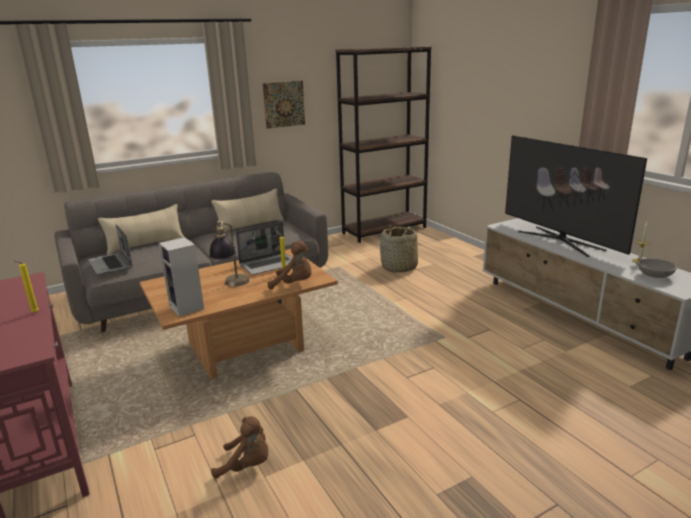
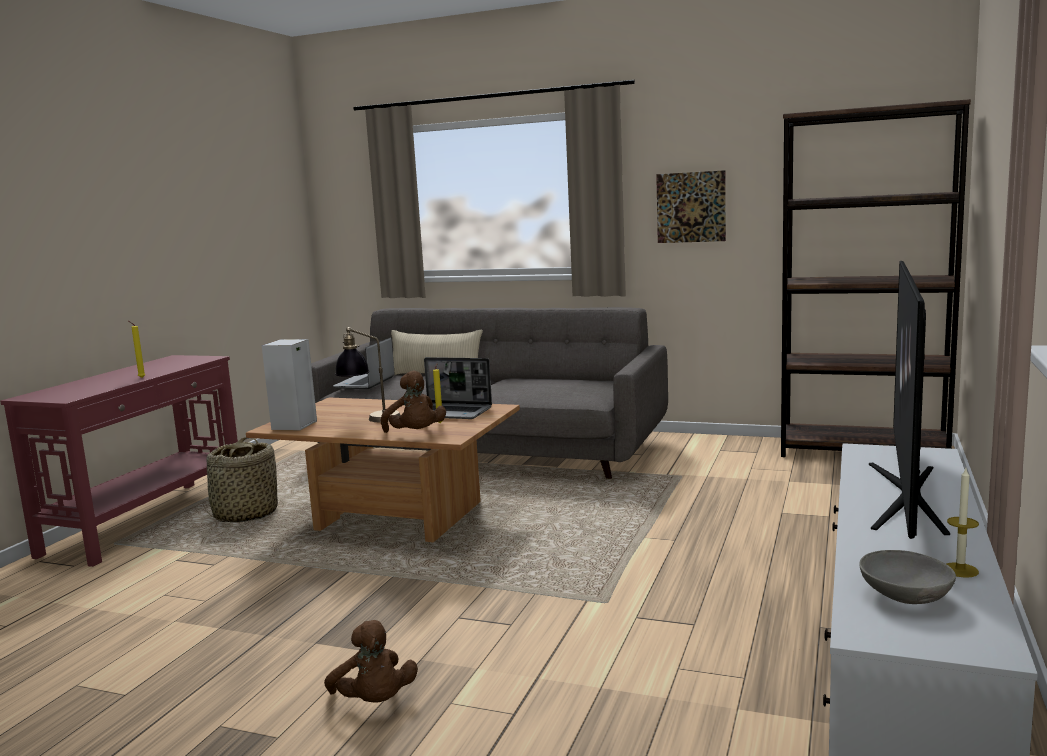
camera: 50 degrees right, 10 degrees down
beige pillow [211,188,284,232] -> none
brown plush toy [211,416,268,479] -> brown plush toy moved to [324,620,418,703]
basket [380,225,418,273] -> basket moved to [203,437,278,523]

